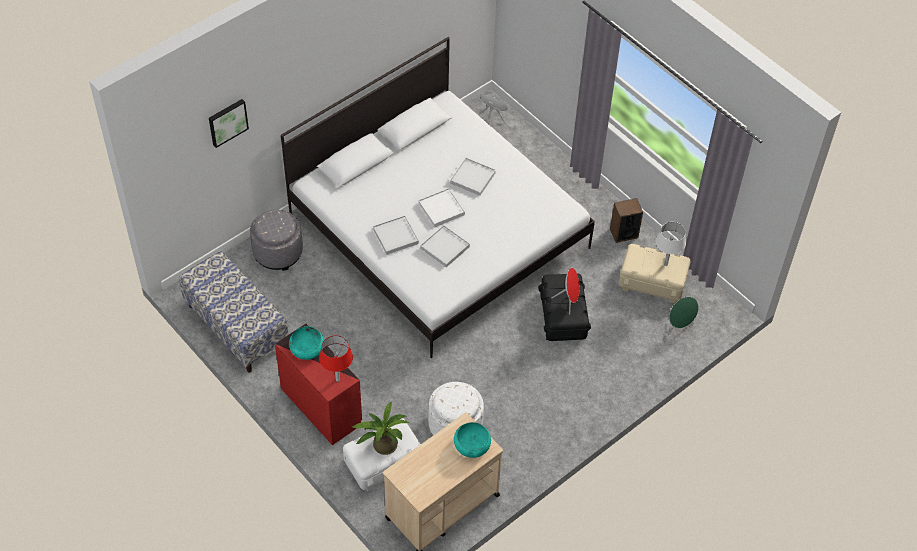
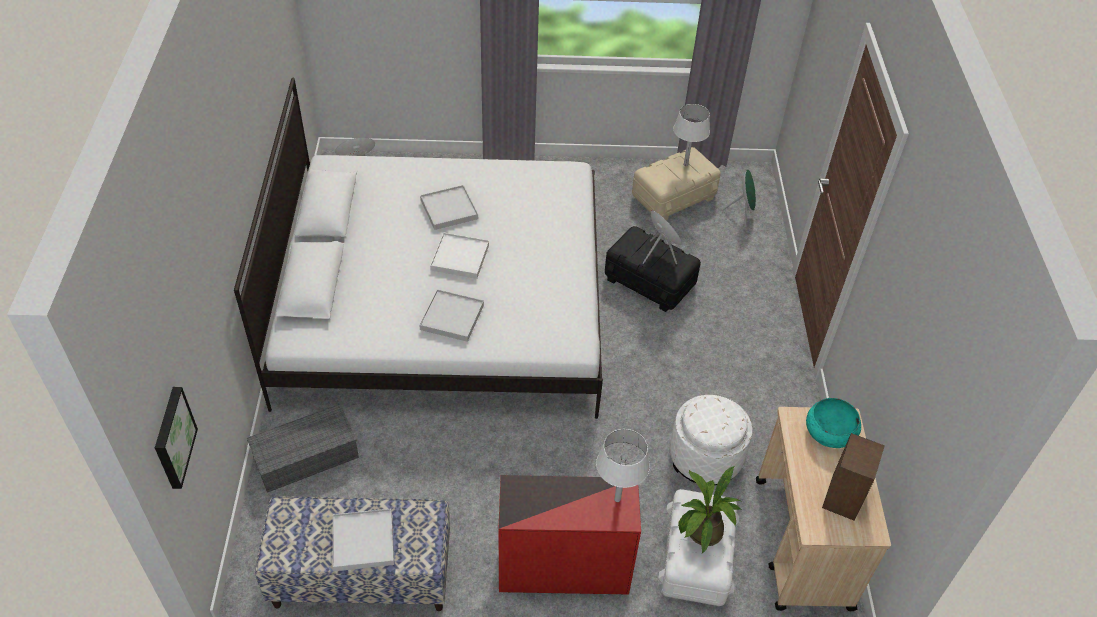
camera: 50 degrees left, 5 degrees down
picture [209,99,249,148] -> picture moved to [155,387,198,489]
grey ottoman [250,210,303,271] -> grey storage box [247,404,359,493]
turquoise bowl [289,326,324,360] -> none
red table lamp [319,335,353,382] -> white table lamp [596,429,650,502]
white tray [420,225,470,267] -> white tray moved to [333,509,394,571]
speaker [610,198,643,243] -> speaker moved to [822,433,885,521]

